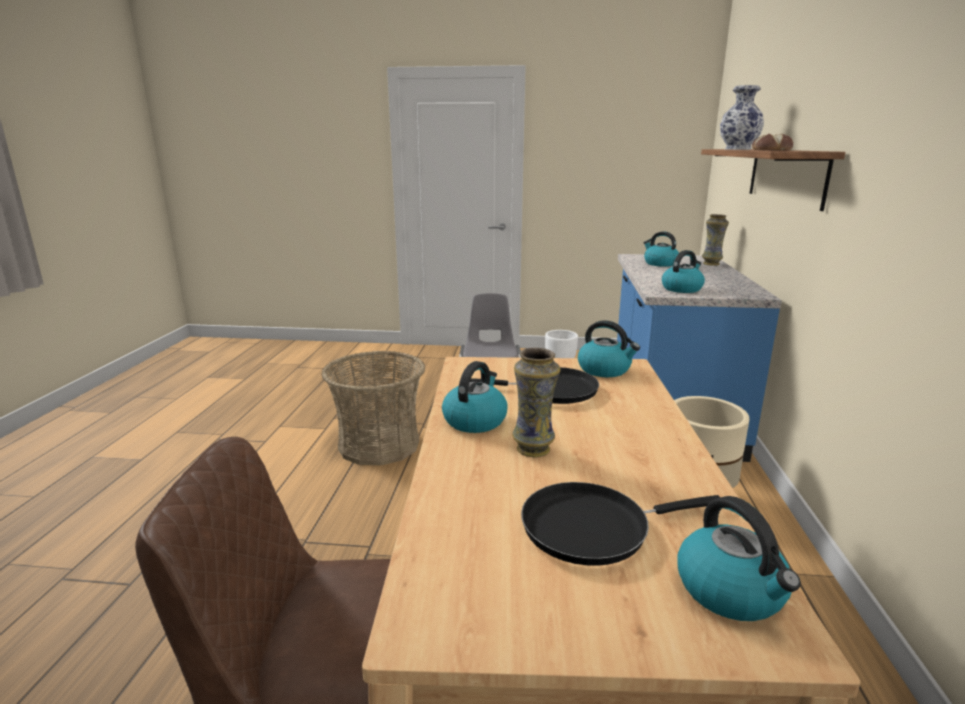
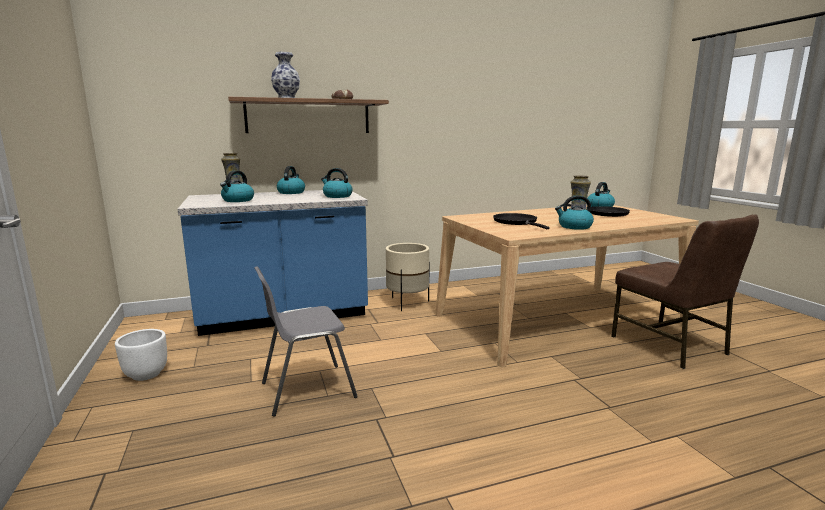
camera: 115 degrees left, 5 degrees down
basket [322,351,425,465] -> none
kettle [578,320,640,377] -> kettle moved to [277,166,305,194]

